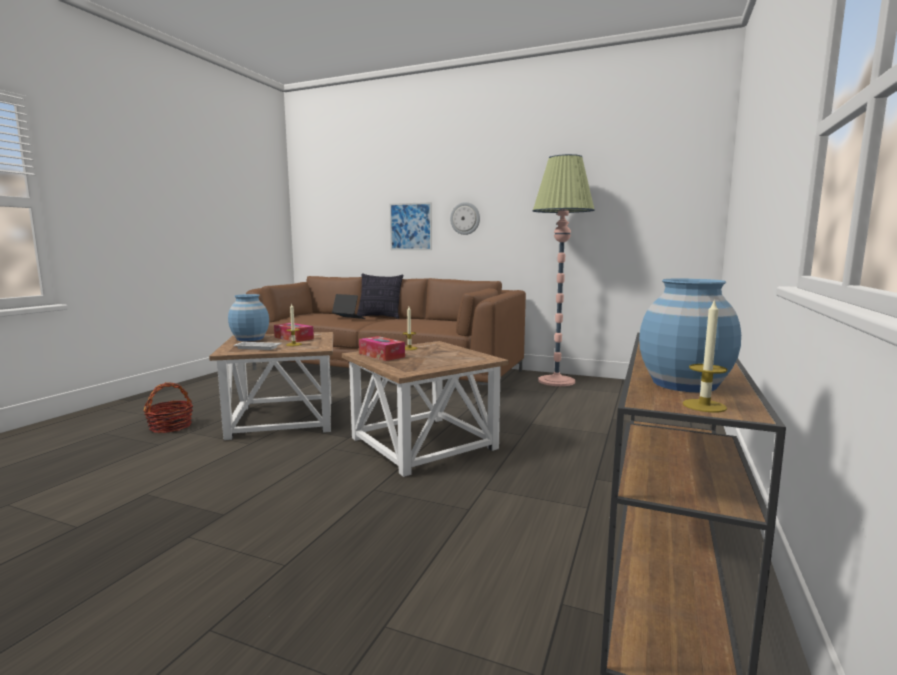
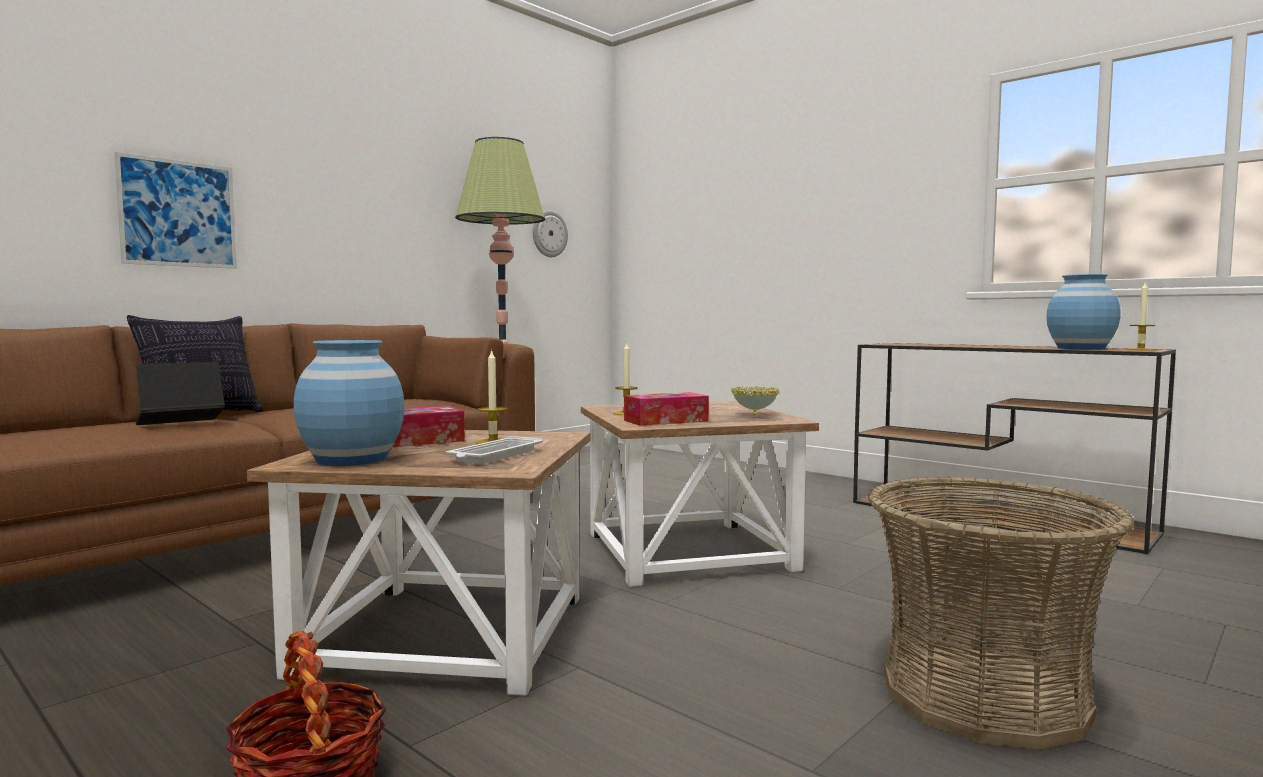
camera: 70 degrees left, 5 degrees down
wall clock [450,202,480,235] -> wall clock moved to [533,210,568,257]
none -> bowl [731,386,780,415]
none -> basket [868,477,1135,750]

